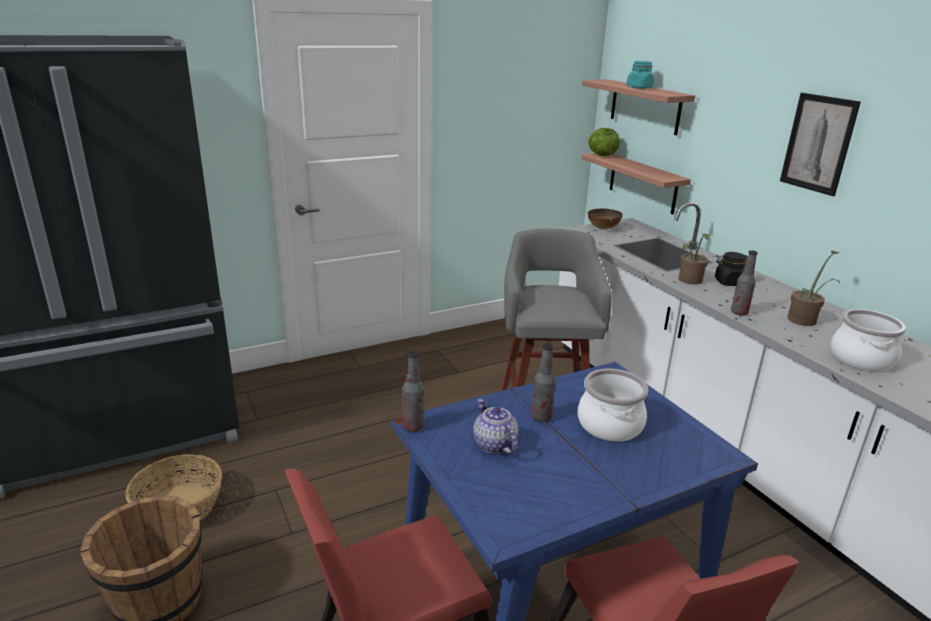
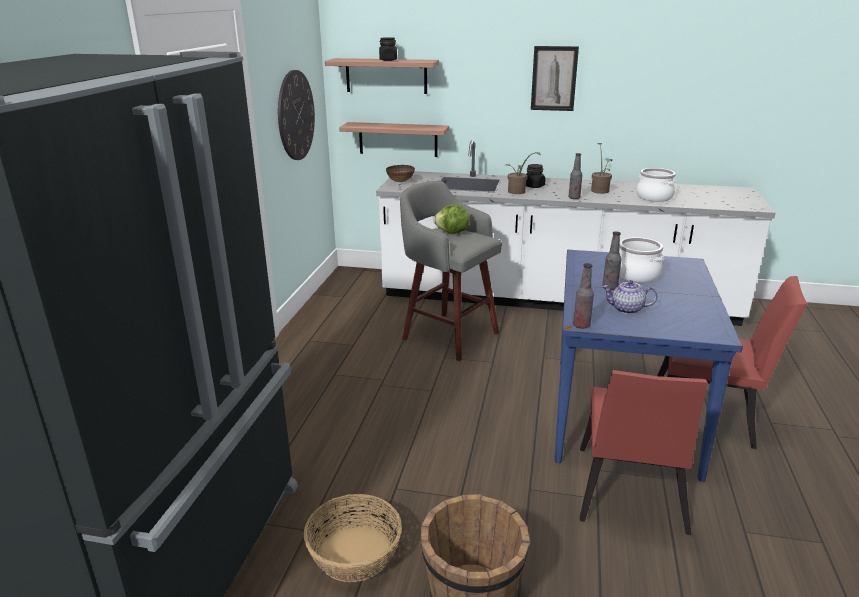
camera: 50 degrees left, 0 degrees up
lettuce [588,128,620,156] -> lettuce moved to [433,205,470,234]
turquoise jar [627,61,654,89] -> black jar [379,37,397,61]
none -> wall clock [278,70,315,160]

